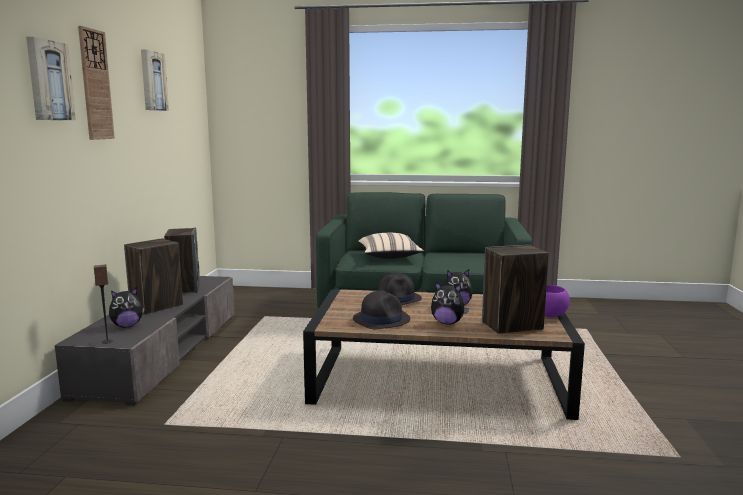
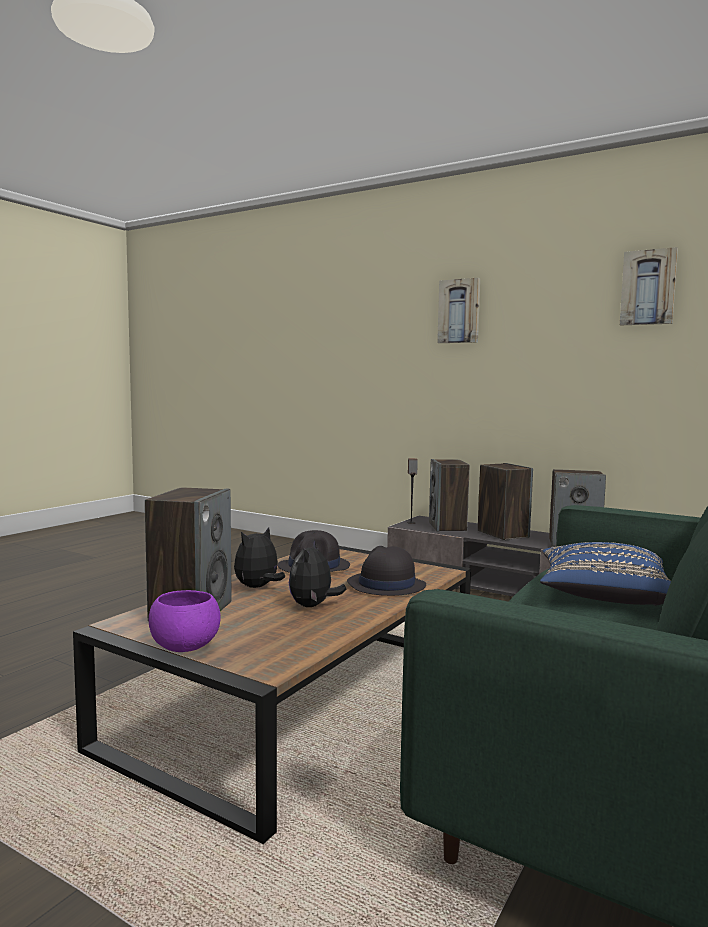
camera: 115 degrees right, 5 degrees down
wall clock [78,26,115,140] -> none
plush toy [109,287,144,327] -> speaker [429,459,470,532]
beige pillow [358,233,424,259] -> blue pillow [540,542,671,606]

